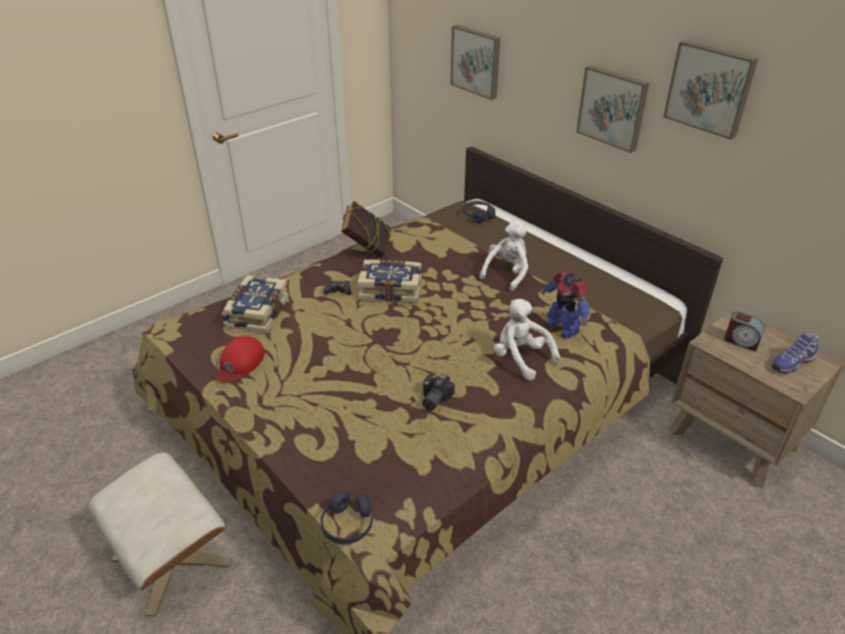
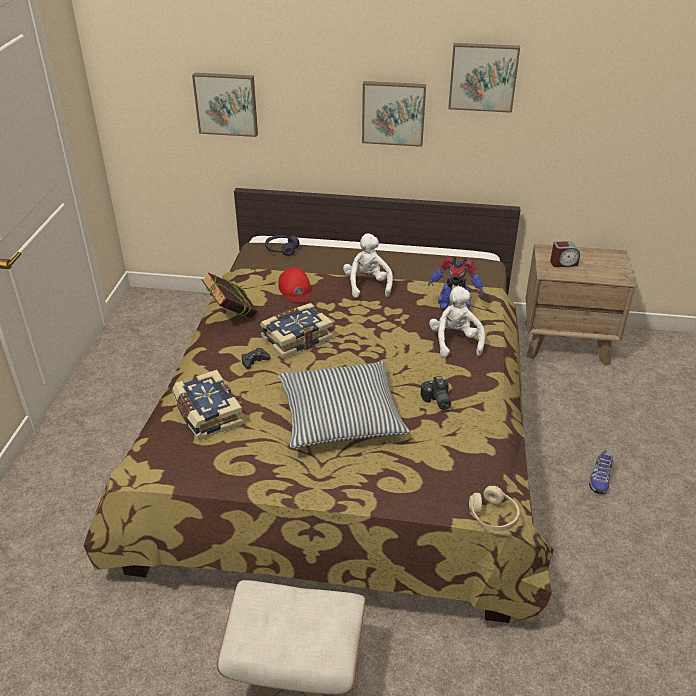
camera: 40 degrees left, 0 degrees up
red cap [215,336,265,383] -> red cap moved to [279,268,311,303]
purple headphones [321,491,373,544] -> beige headphones [469,486,520,531]
white plush toy [494,299,560,381] -> white plush toy turned 75 degrees clockwise [429,286,485,357]
shoe [771,333,818,374] -> shoe moved to [589,449,613,494]
none -> pillow [278,361,410,448]

